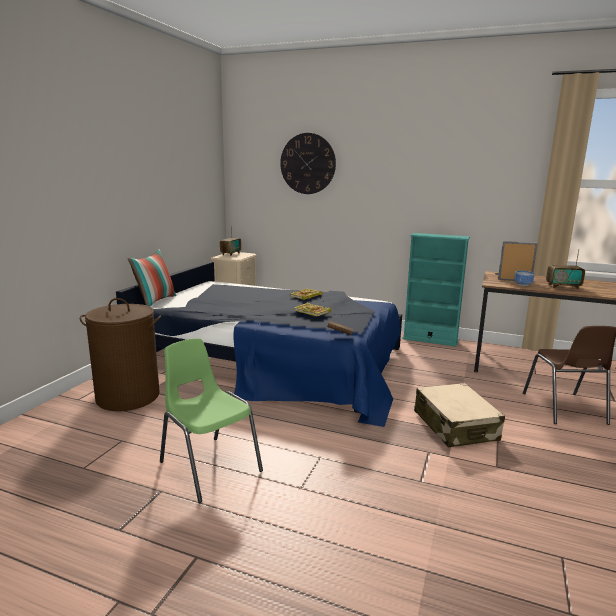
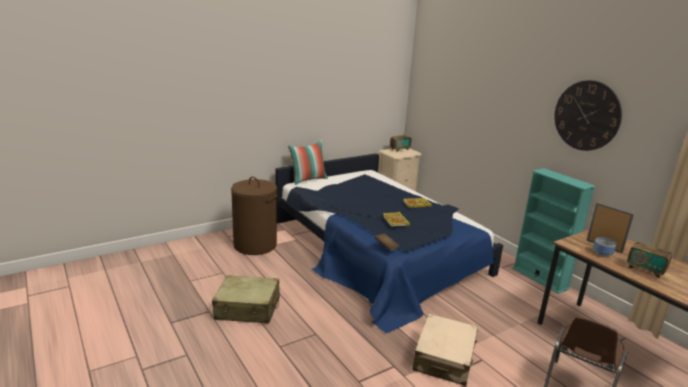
camera: 35 degrees right, 5 degrees up
green chair [160,338,263,503] -> beige suitcase [212,275,280,324]
wall clock [280,133,336,194] -> wall clock moved to [554,80,622,151]

